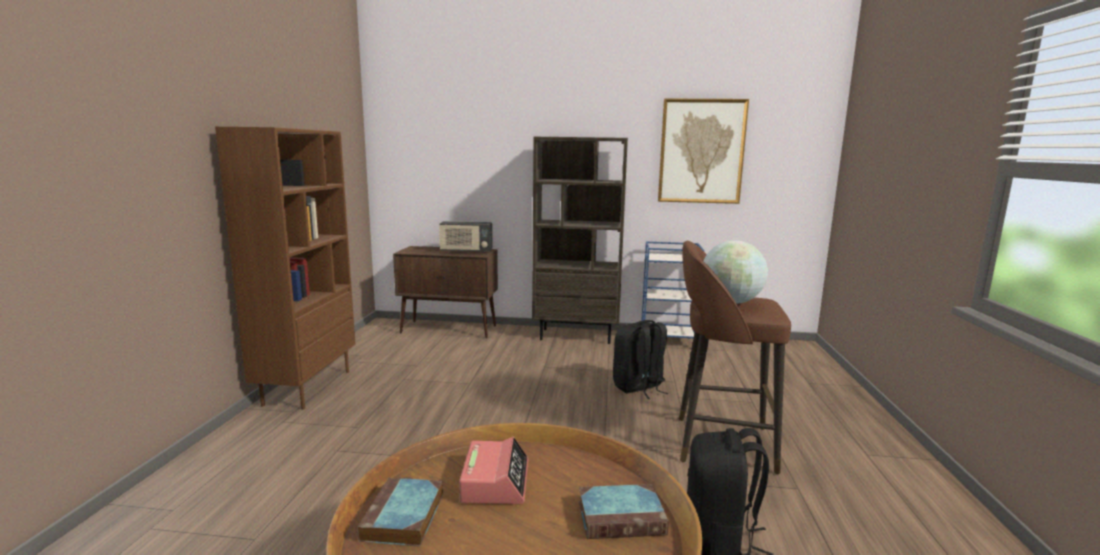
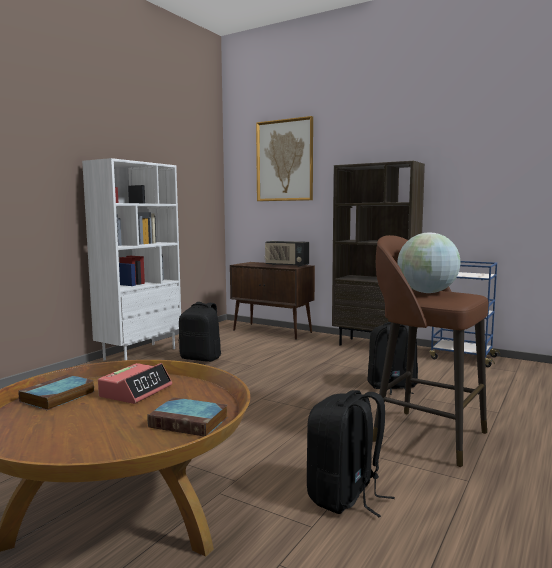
camera: 25 degrees right, 5 degrees down
brown bookcase [215,127,355,410] -> white bookcase [82,158,181,361]
picture [658,98,749,204] -> picture moved to [256,116,313,201]
none -> black backpack [179,302,221,362]

